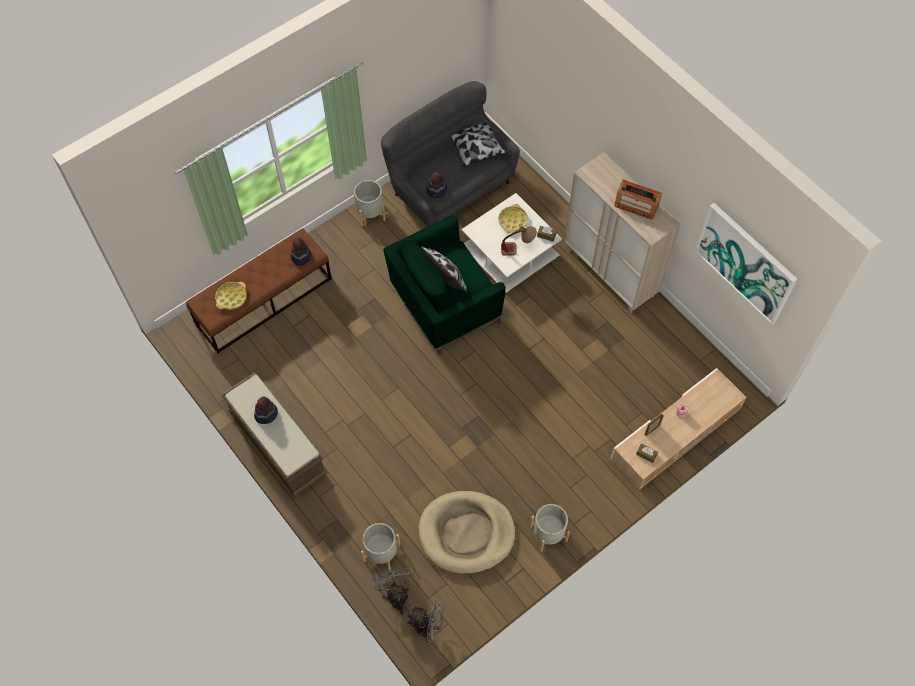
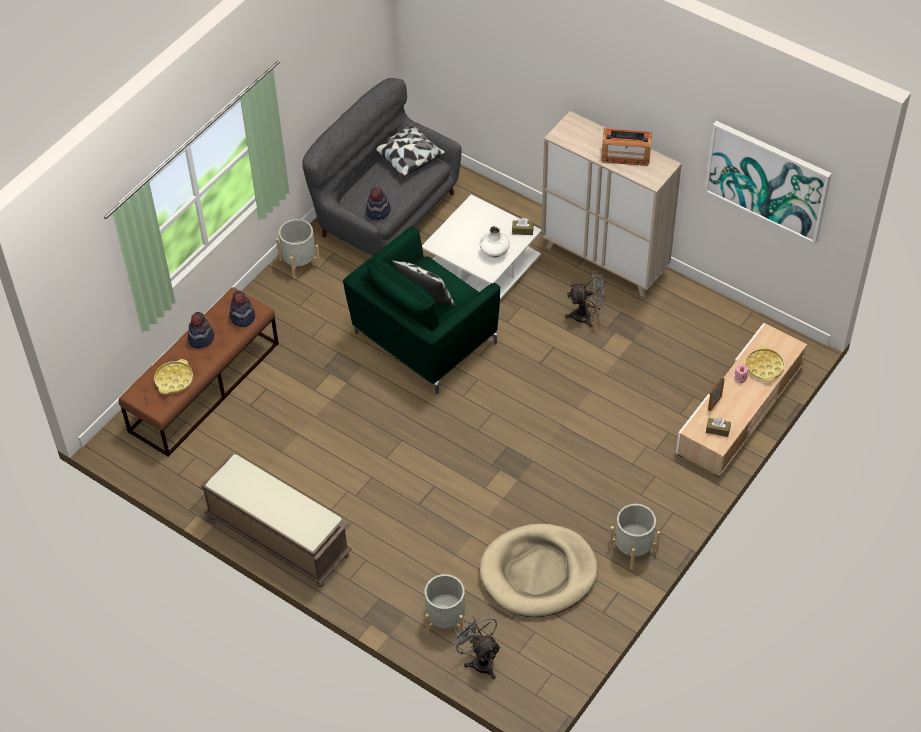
camera: 15 degrees left, 10 degrees down
hat [254,396,278,424] -> hat moved to [188,312,214,348]
grey fan [407,600,445,642] -> grey fan moved to [565,271,606,327]
yellow tray [498,204,528,233] -> yellow tray moved to [746,346,785,382]
table lamp [501,226,537,256] -> white vase [480,226,510,258]

